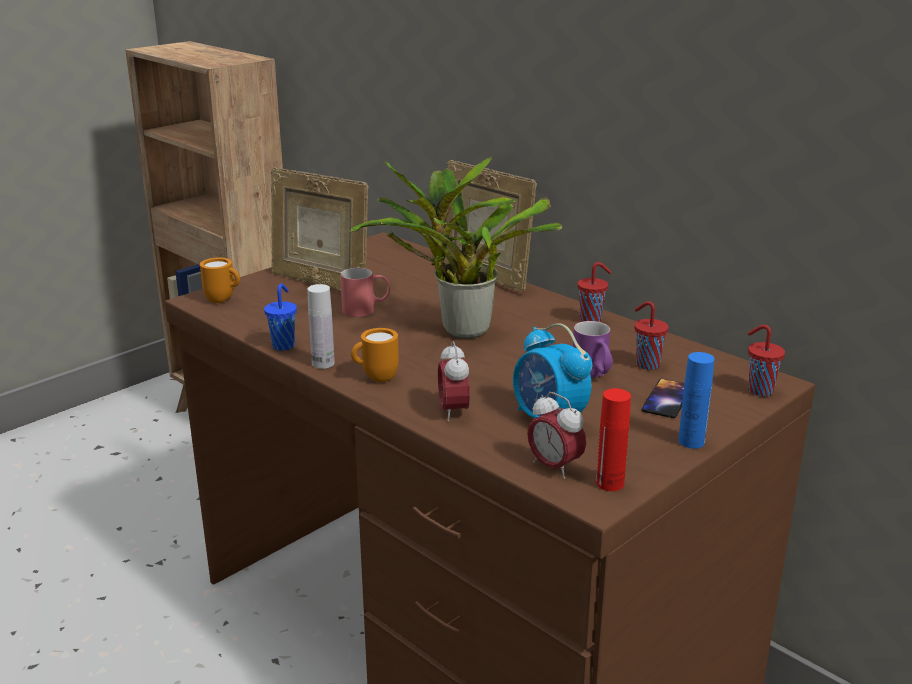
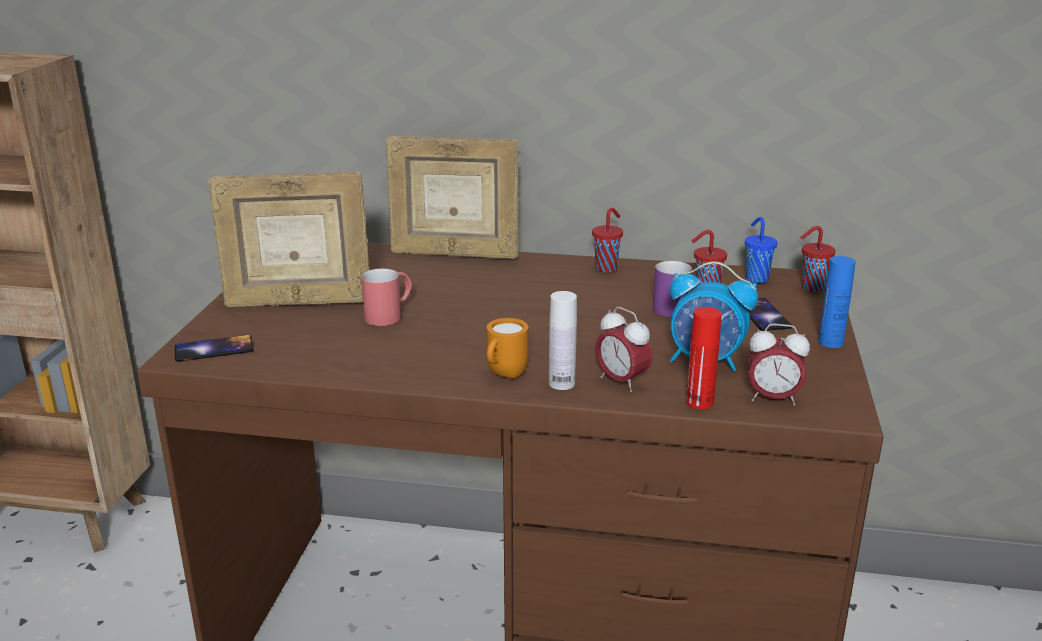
camera: 35 degrees left, 0 degrees up
orange mug [200,257,240,303] -> phone [175,335,253,362]
blue cup [264,284,297,351] -> blue cup moved to [745,217,778,283]
white bottle [307,284,335,369] -> white bottle moved to [549,291,577,390]
potted plant [350,157,562,339] -> none
red bottle [596,388,631,491] -> red bottle moved to [686,307,721,409]

